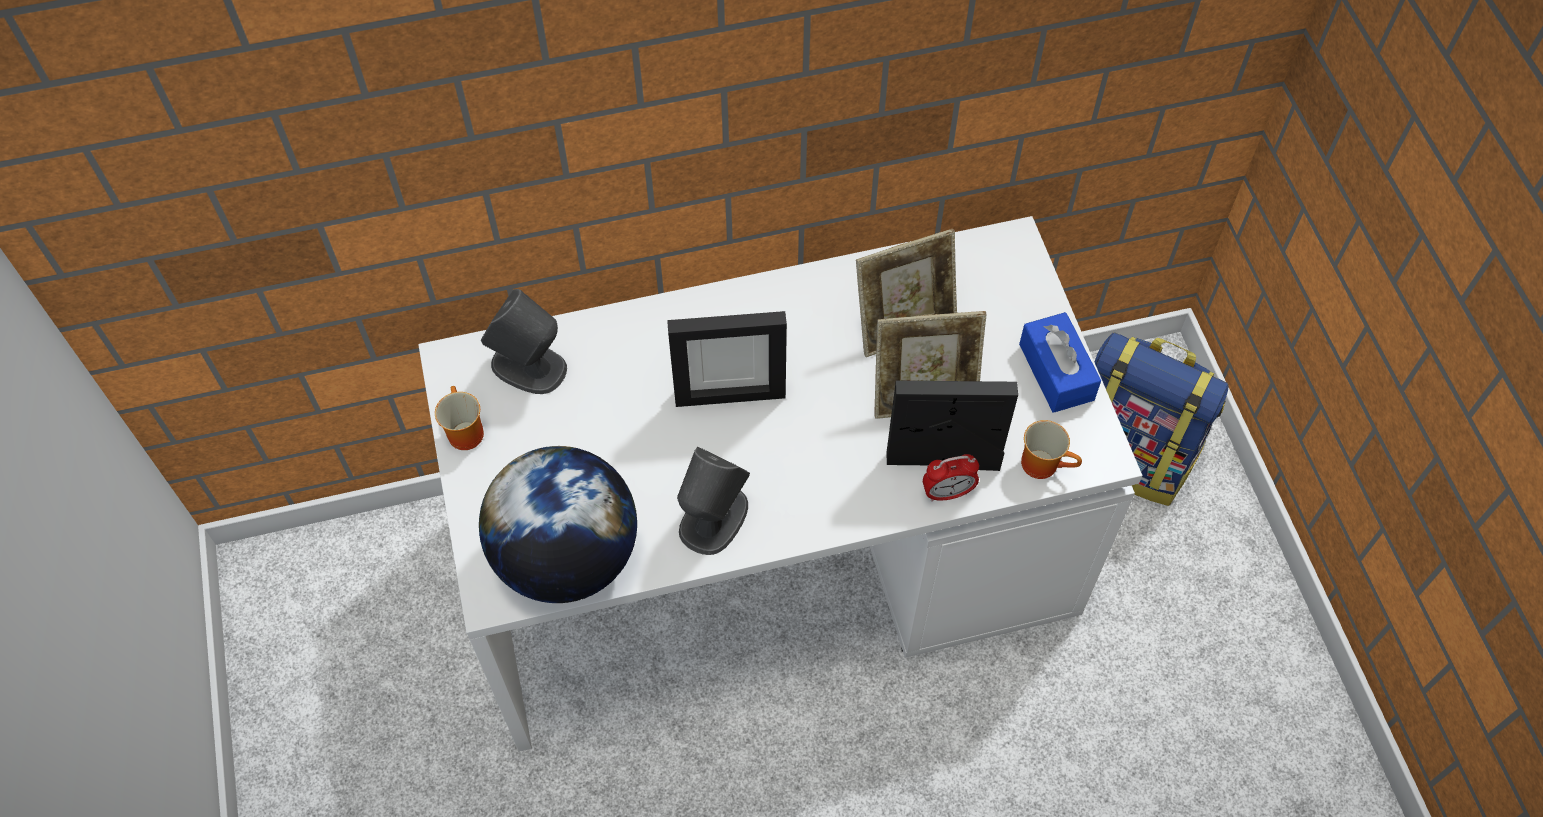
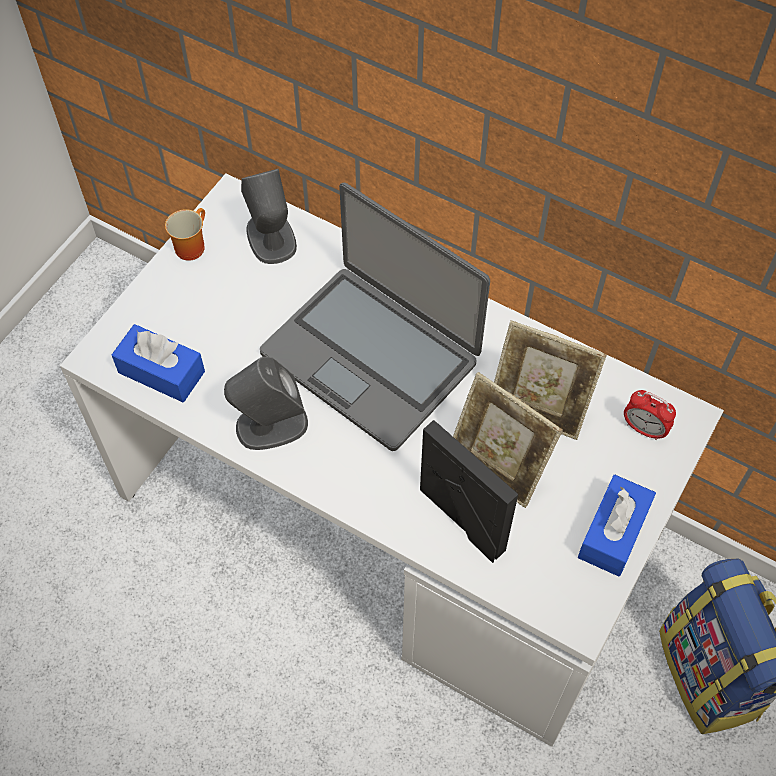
camera: 45 degrees right, 0 degrees up
globe [479,446,637,603] -> blue tissue box [112,324,205,402]
picture frame [667,311,787,407] -> laptop [260,182,490,451]
alarm clock [923,454,979,501] -> alarm clock moved to [624,390,676,440]
mug [1021,420,1082,479] -> none

